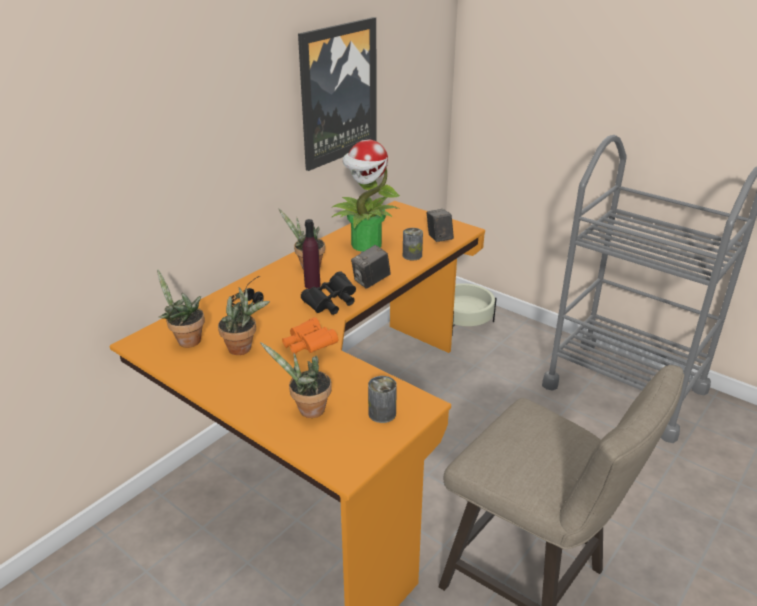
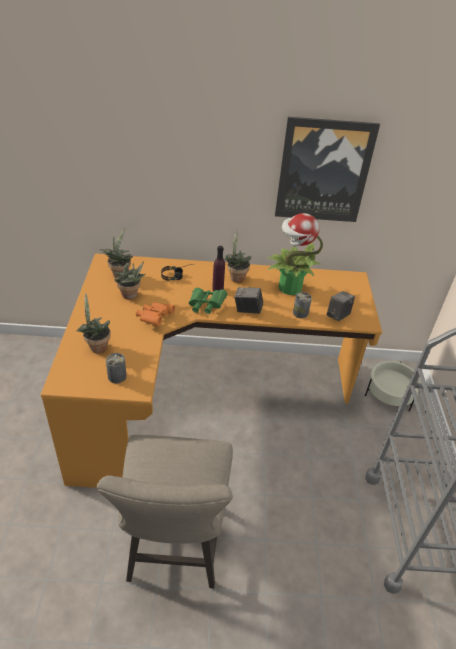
camera: 50 degrees right, 10 degrees up
black binoculars [301,271,356,315] -> green binoculars [189,288,227,314]

